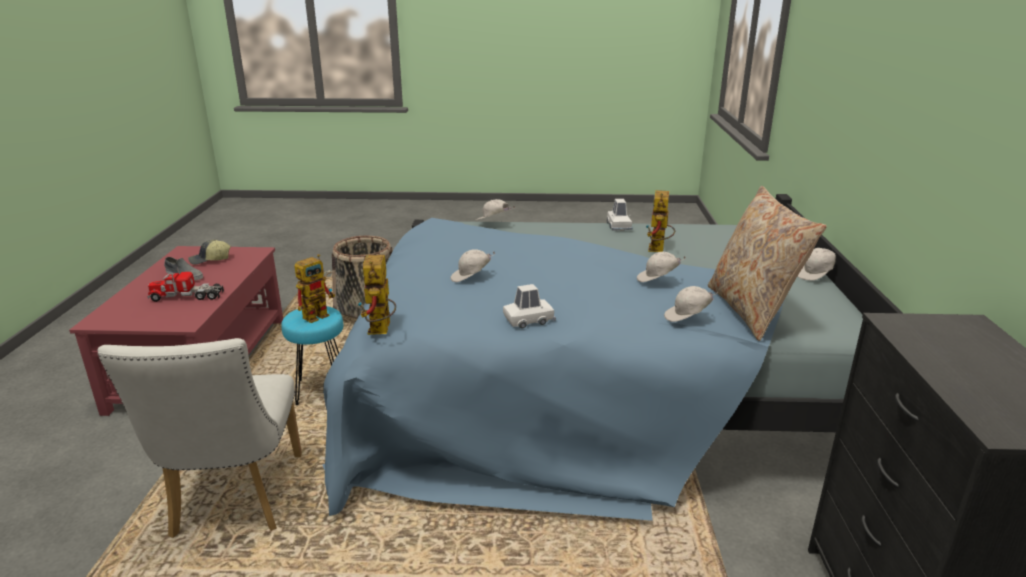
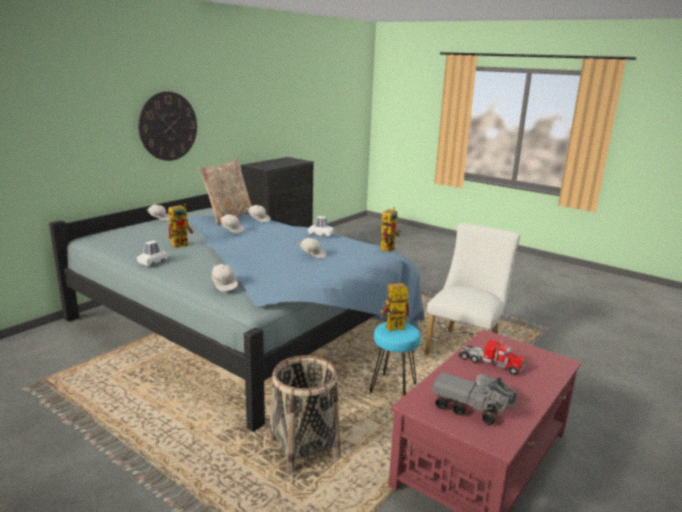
camera: 145 degrees left, 5 degrees down
cap [188,240,231,265] -> toy truck [432,372,511,425]
none -> wall clock [138,91,197,161]

